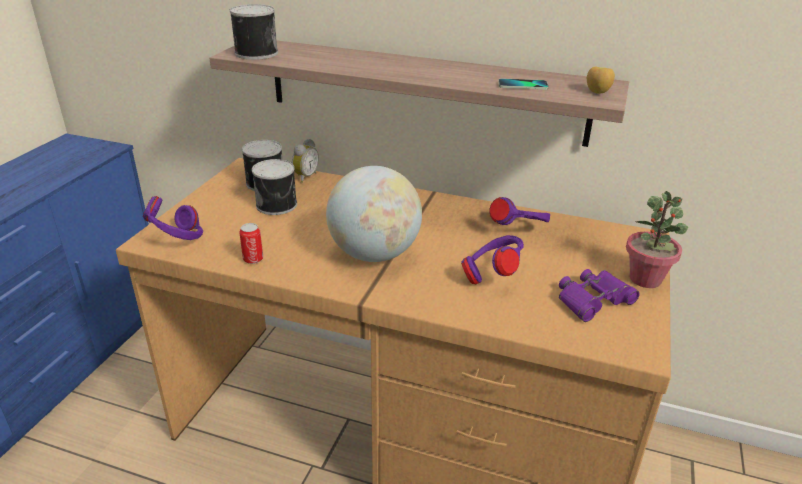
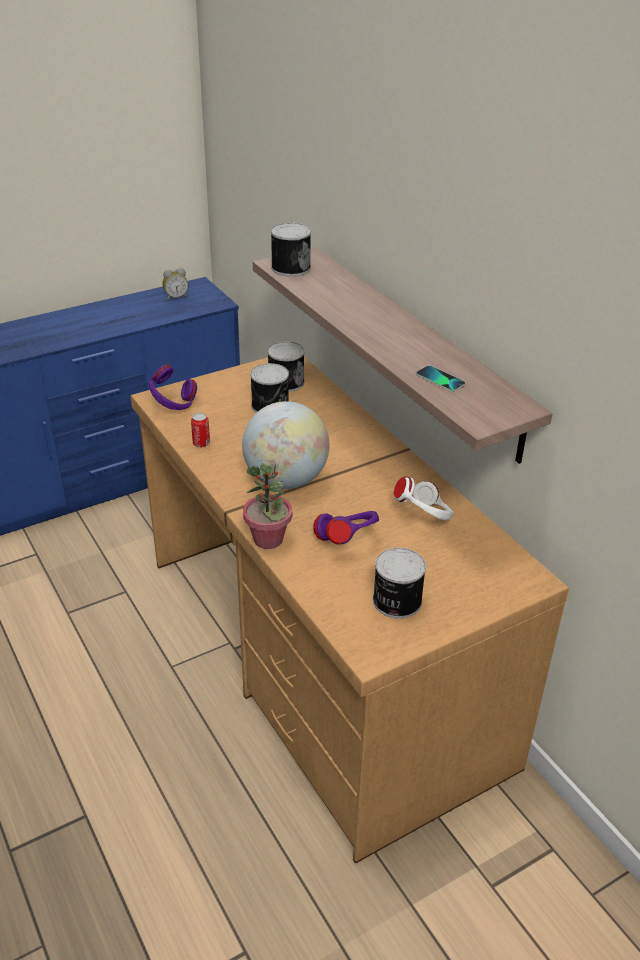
camera: 40 degrees right, 5 degrees up
alarm clock [292,139,319,183] -> alarm clock moved to [162,268,188,301]
purple headphones [489,197,550,225] -> white headphones [394,476,454,520]
purple binoculars [559,269,640,322] -> can [373,547,426,619]
apple [587,67,615,94] -> none
potted plant [626,191,688,288] -> potted plant moved to [243,463,292,549]

